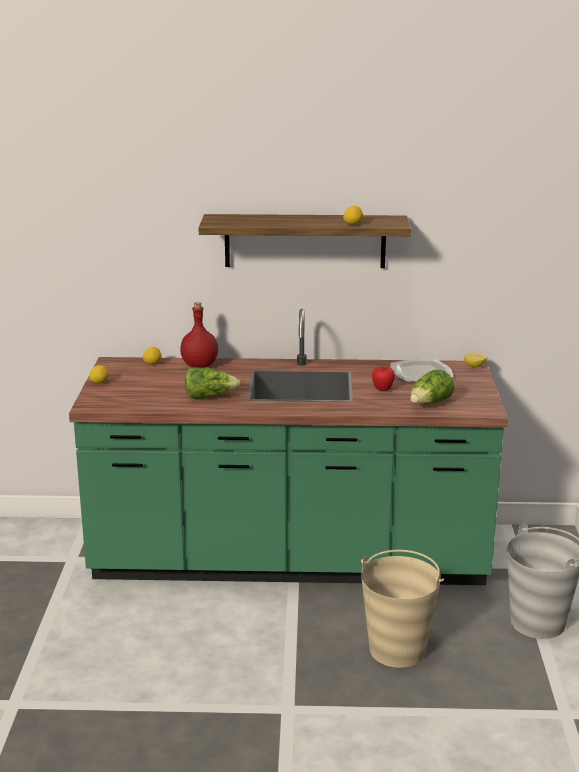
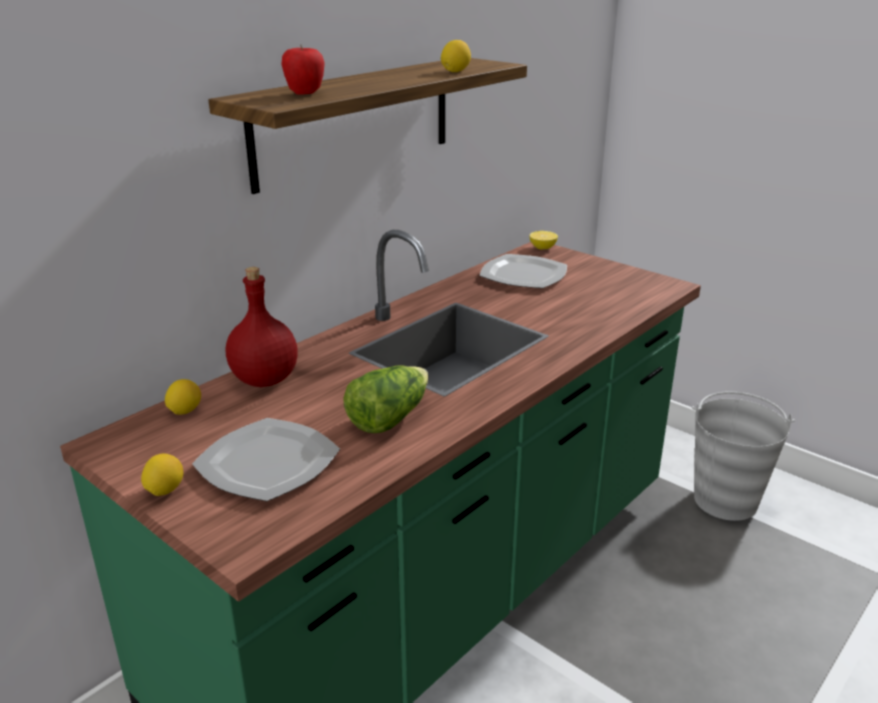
camera: 50 degrees left, 5 degrees up
beige bucket [361,550,444,668] -> none
apple [372,366,395,391] -> apple moved to [281,45,325,95]
lettuce [410,369,454,404] -> none
none -> plate [192,418,340,501]

